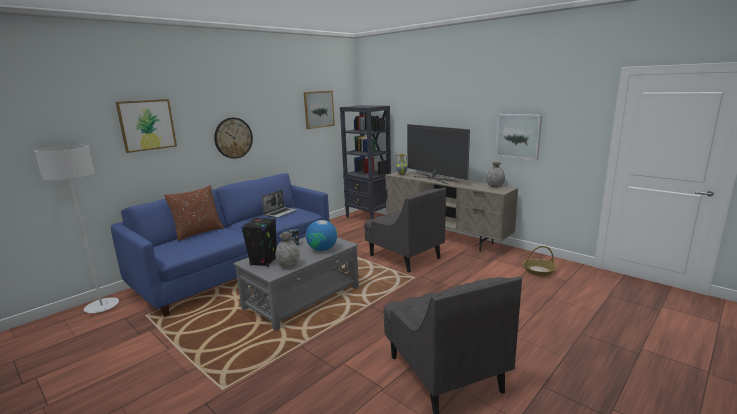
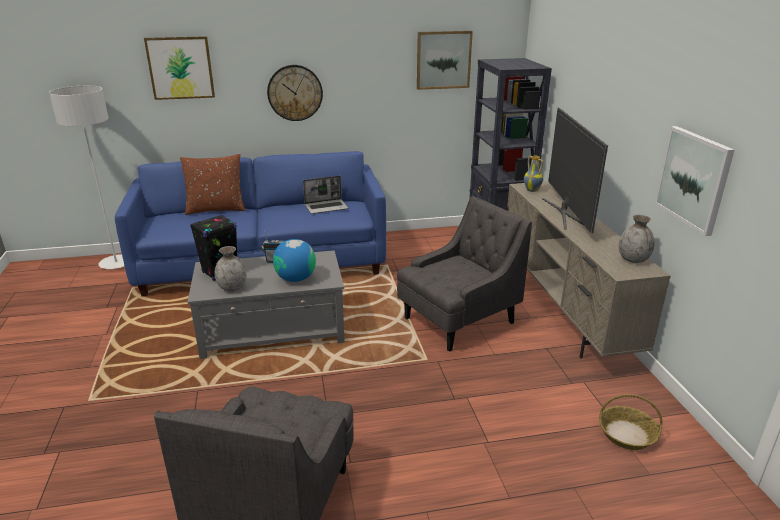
camera: 35 degrees right, 10 degrees up
grey armchair [364,188,446,272] -> grey armchair turned 120 degrees counterclockwise [397,196,532,352]

